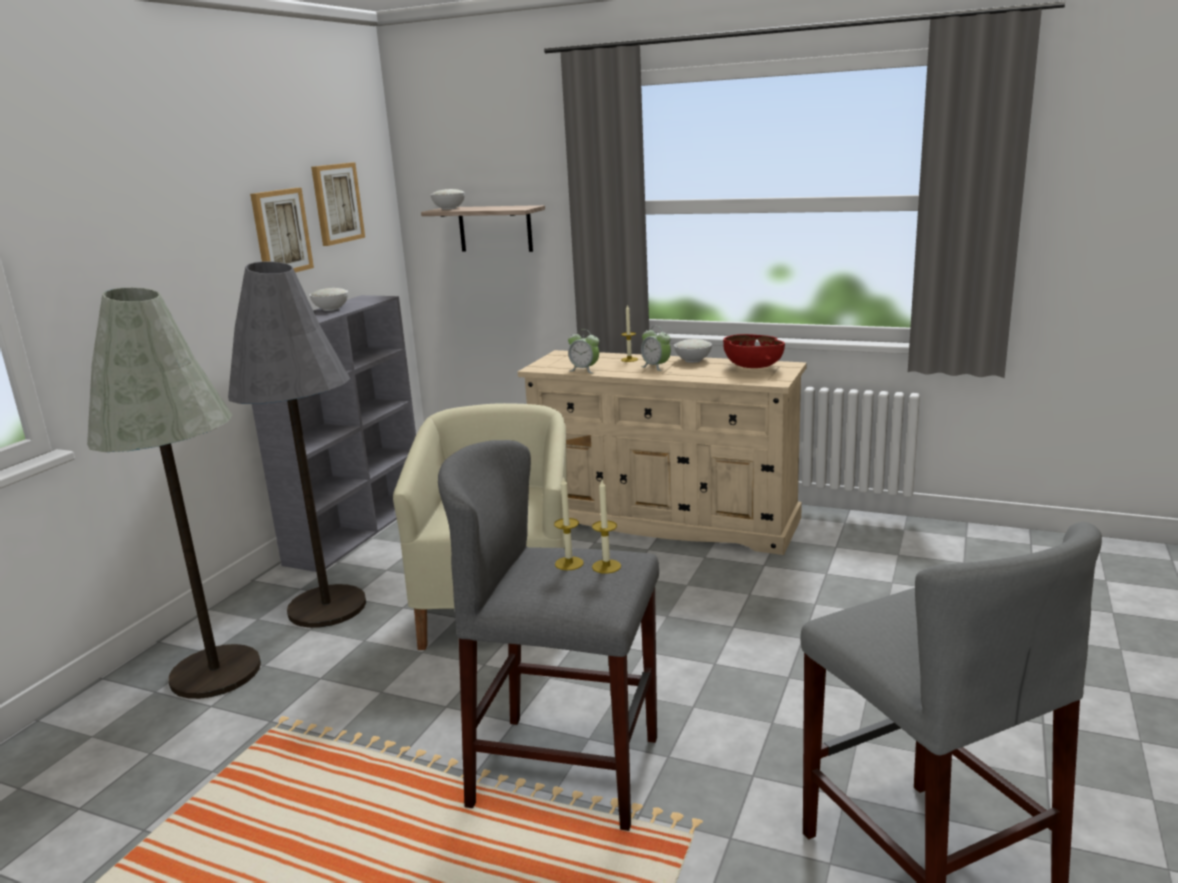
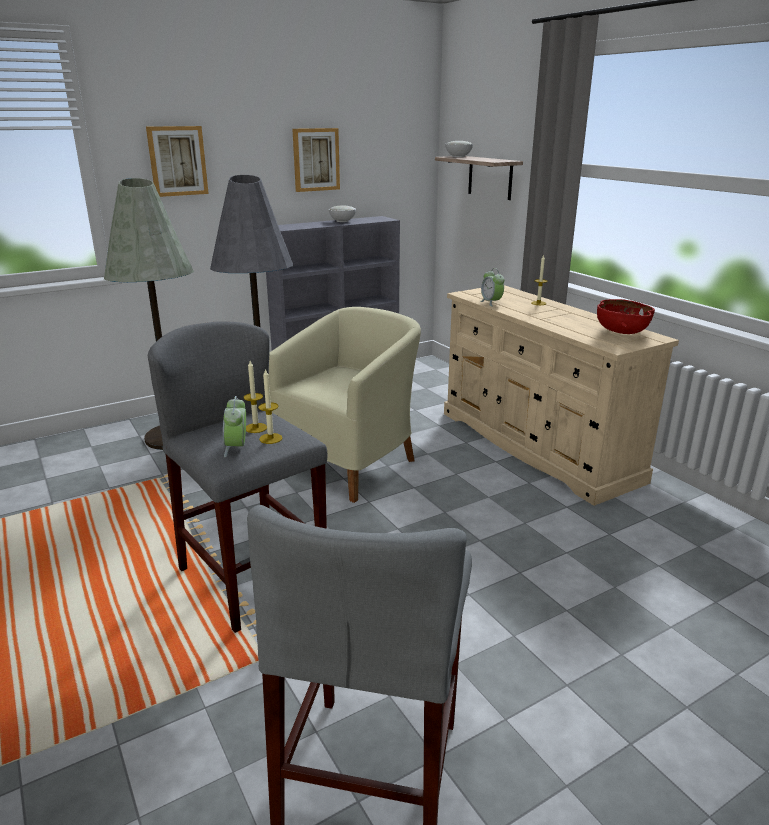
camera: 35 degrees right, 5 degrees up
picture [311,162,365,246] -> picture moved to [146,126,209,197]
alarm clock [641,326,671,371] -> alarm clock moved to [223,396,246,457]
white bowl [674,339,712,363] -> none

